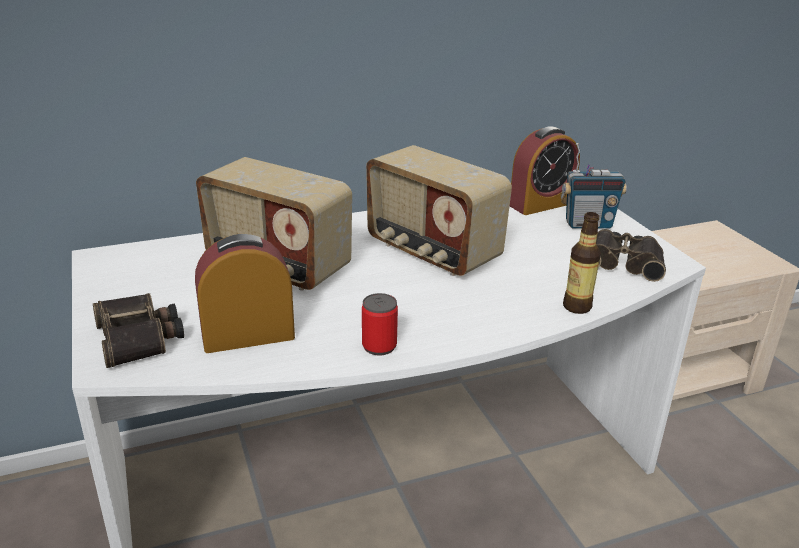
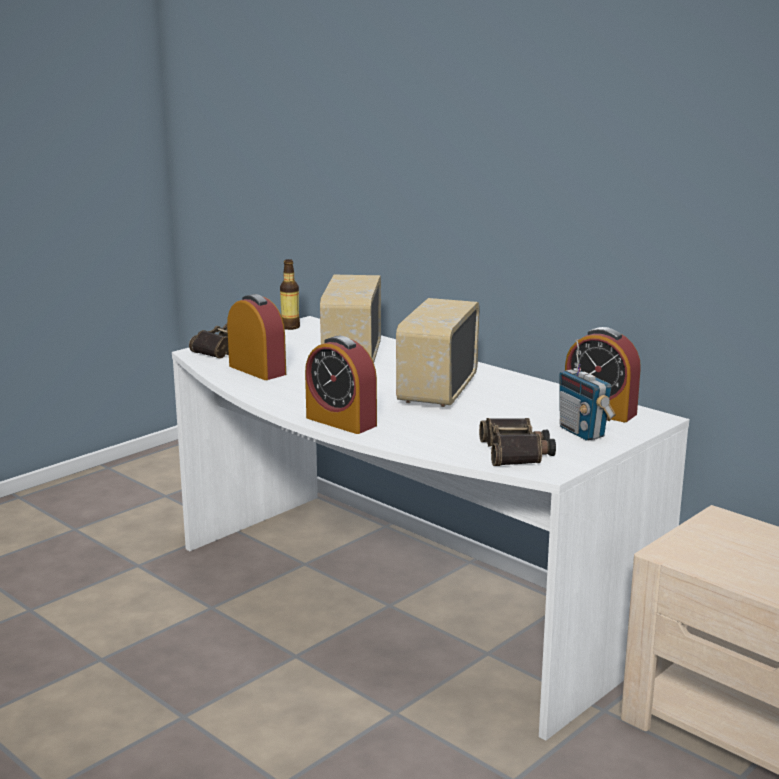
camera: 65 degrees right, 10 degrees down
can [362,293,398,355] -> none
bottle [563,212,601,314] -> bottle moved to [280,259,300,330]
none -> alarm clock [305,336,377,434]

